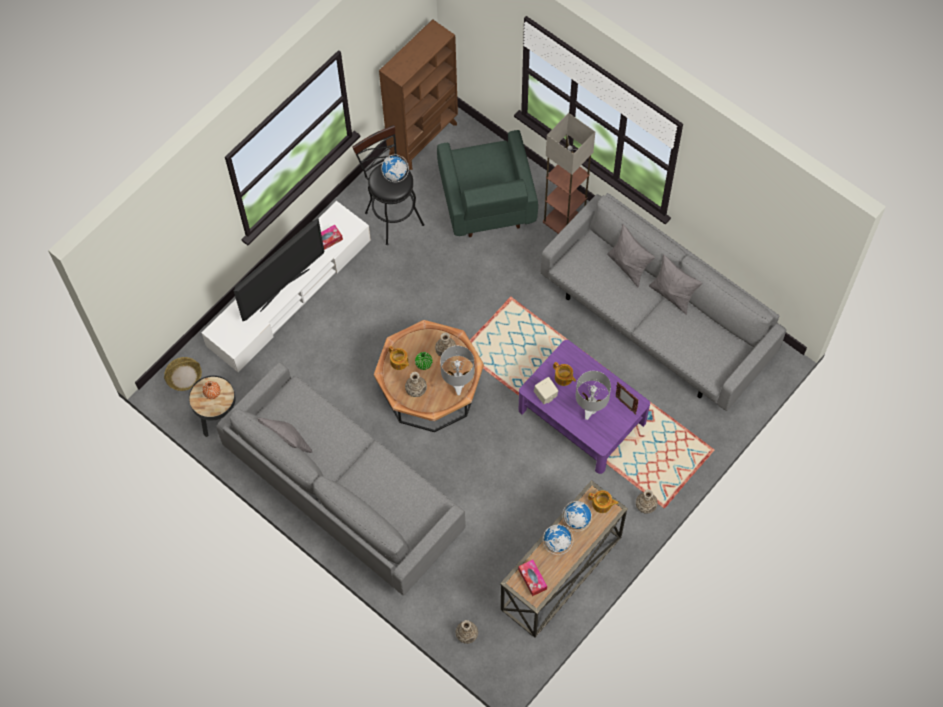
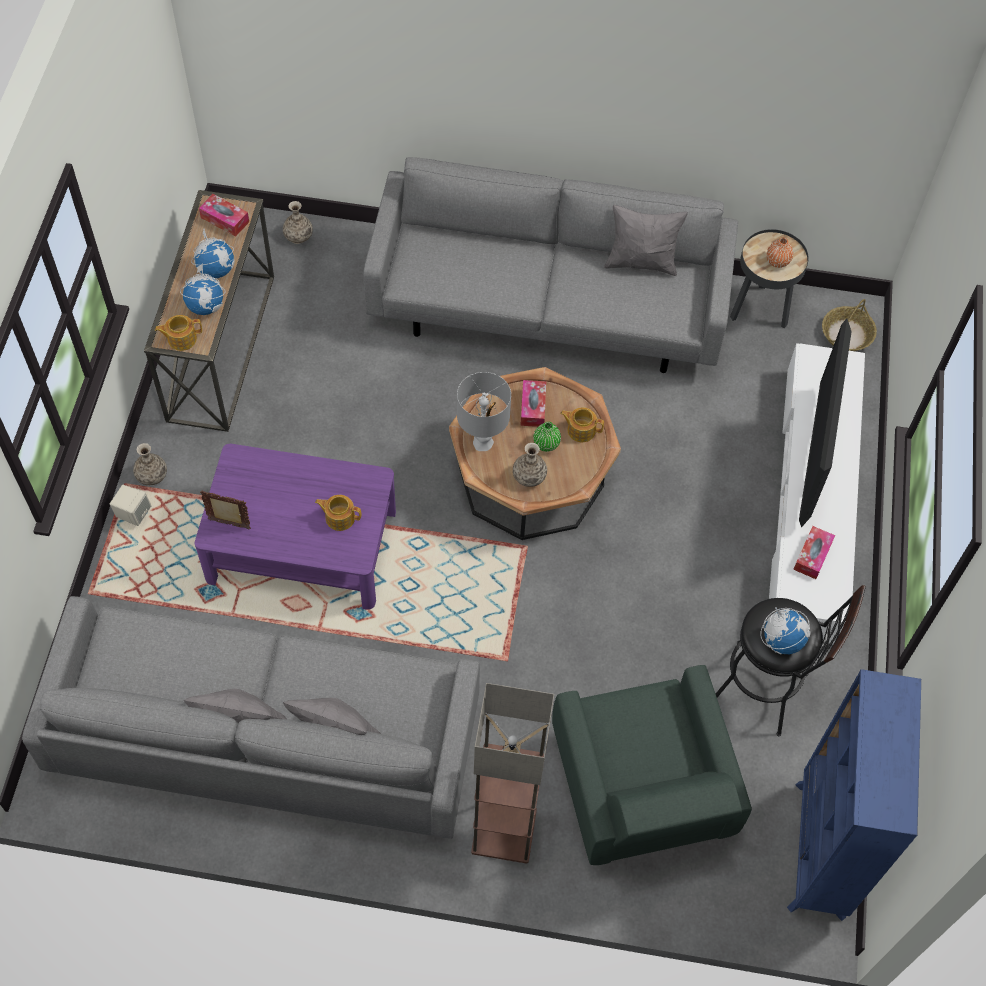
camera: 145 degrees right, 5 degrees down
brown bookcase [379,19,458,170] -> blue bookcase [787,669,921,921]
vase [405,372,427,397] -> tissue box [520,380,546,427]
green armchair [437,130,538,237] -> green armchair turned 150 degrees counterclockwise [552,665,752,865]
beige speaker [534,377,558,404] -> beige speaker moved to [110,485,151,526]
grey table lamp [576,371,611,420] -> none

